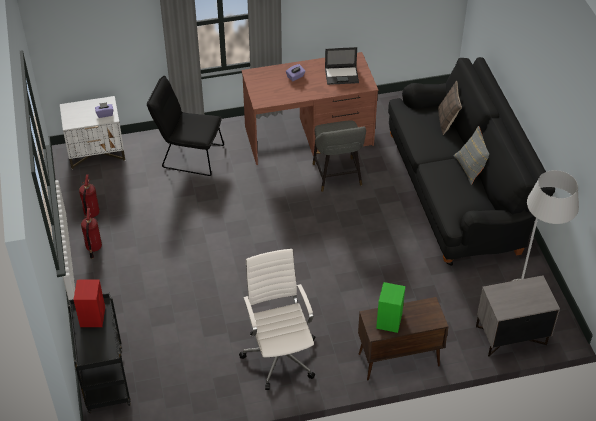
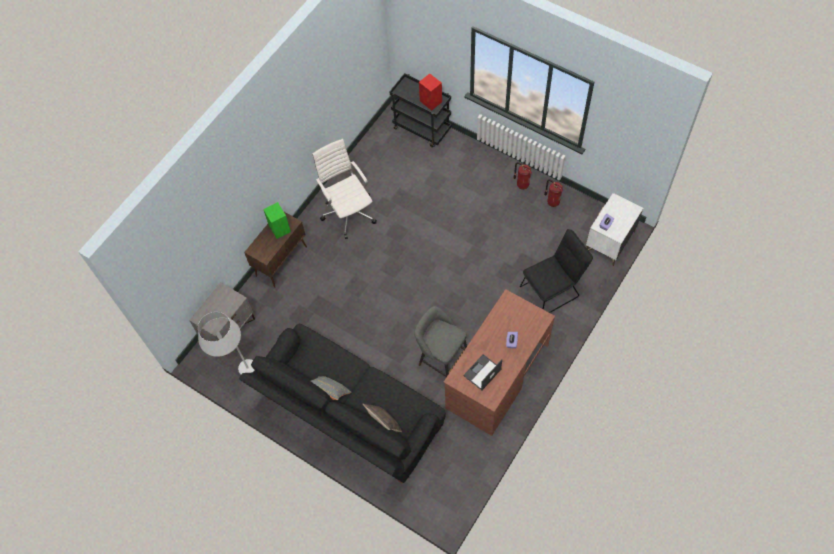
camera: 140 degrees right, 15 degrees up
white office chair [239,249,316,390] -> white office chair turned 150 degrees counterclockwise [312,139,377,239]

